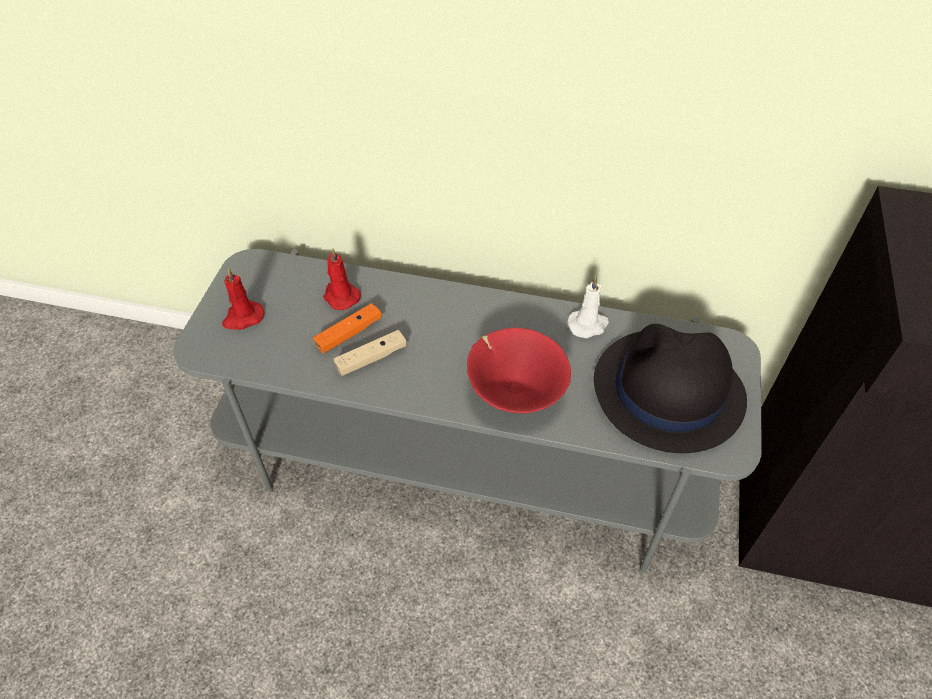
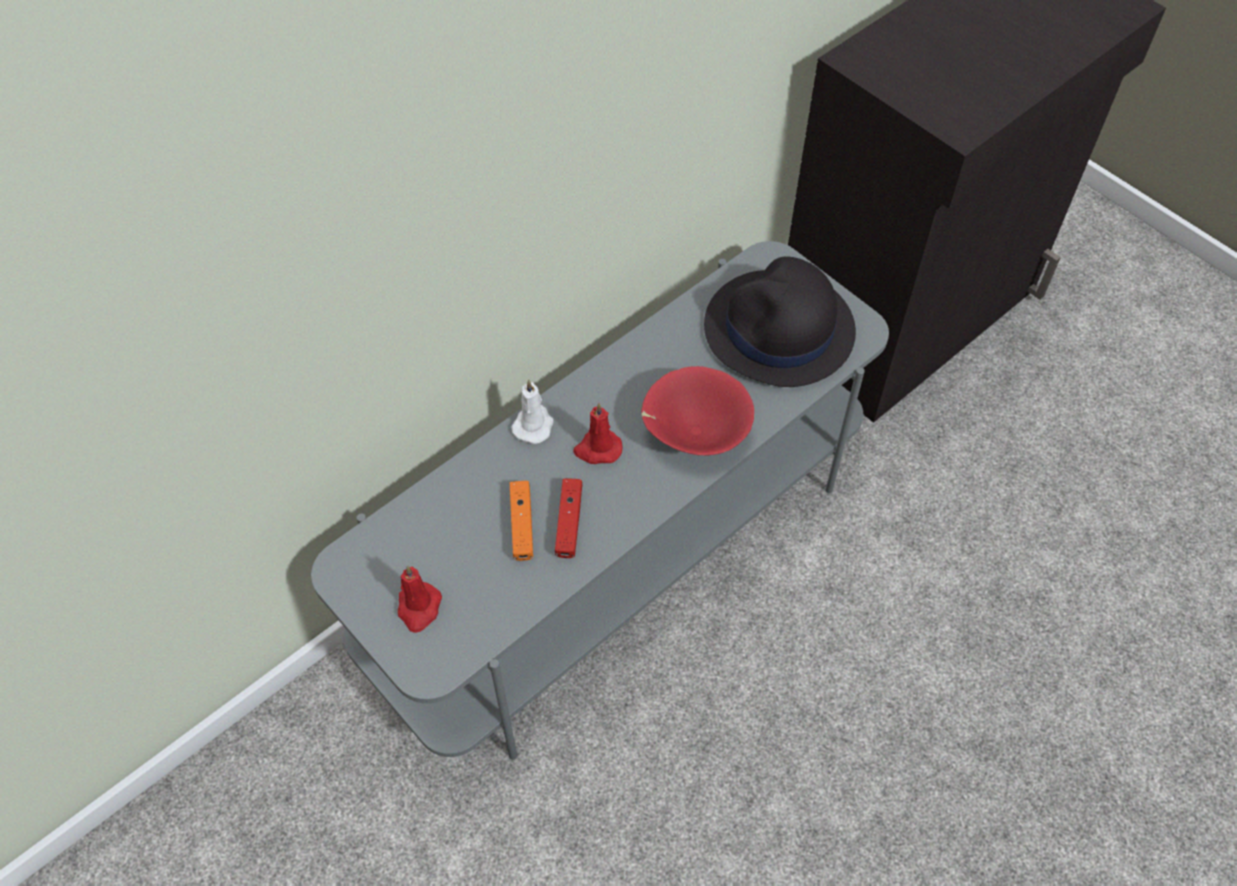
camera: 55 degrees left, 5 degrees up
red candle [323,248,361,310] -> red candle moved to [573,403,622,464]
beige game controller [334,330,407,376] -> red game controller [555,478,582,558]
white candle [567,277,609,338] -> white candle moved to [511,380,554,444]

